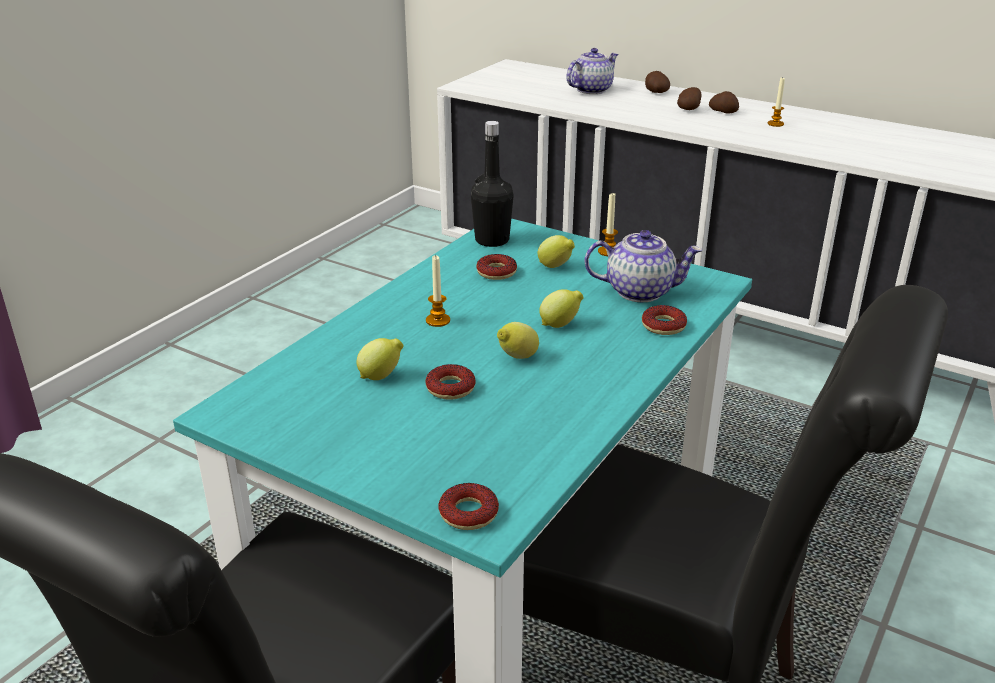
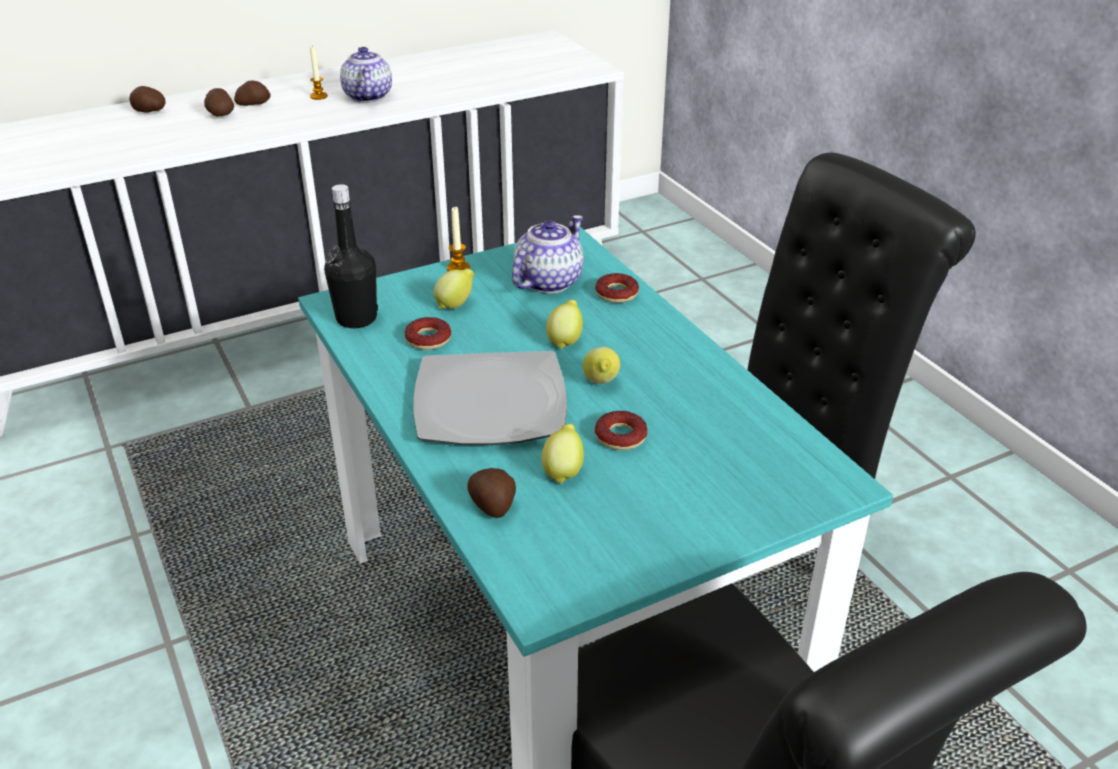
camera: 60 degrees left, 5 degrees up
candle [426,255,450,327] -> plate [413,351,567,445]
donut [439,483,499,530] -> none
teapot [566,48,618,94] -> teapot moved to [340,47,392,103]
none -> potato [467,468,516,518]

